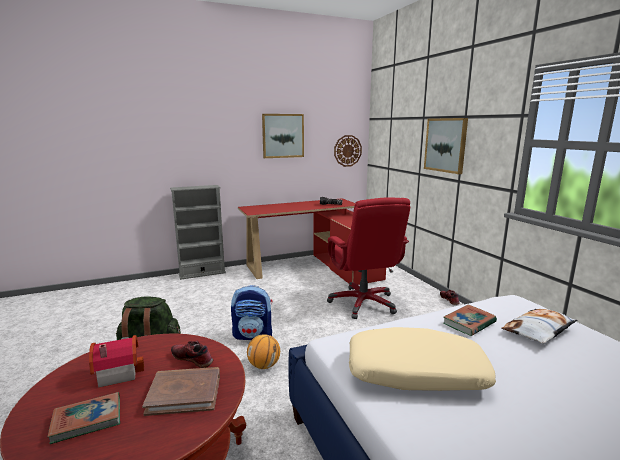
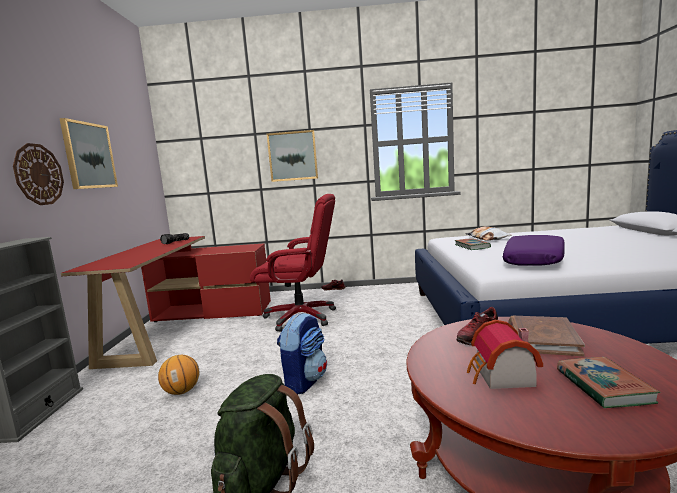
camera: 65 degrees left, 5 degrees down
basketball [247,334,280,369] -> basketball moved to [158,355,200,395]
wall clock [334,135,362,167] -> wall clock moved to [13,143,64,205]
beige pillow [349,327,496,391] -> purple pillow [503,235,565,266]

